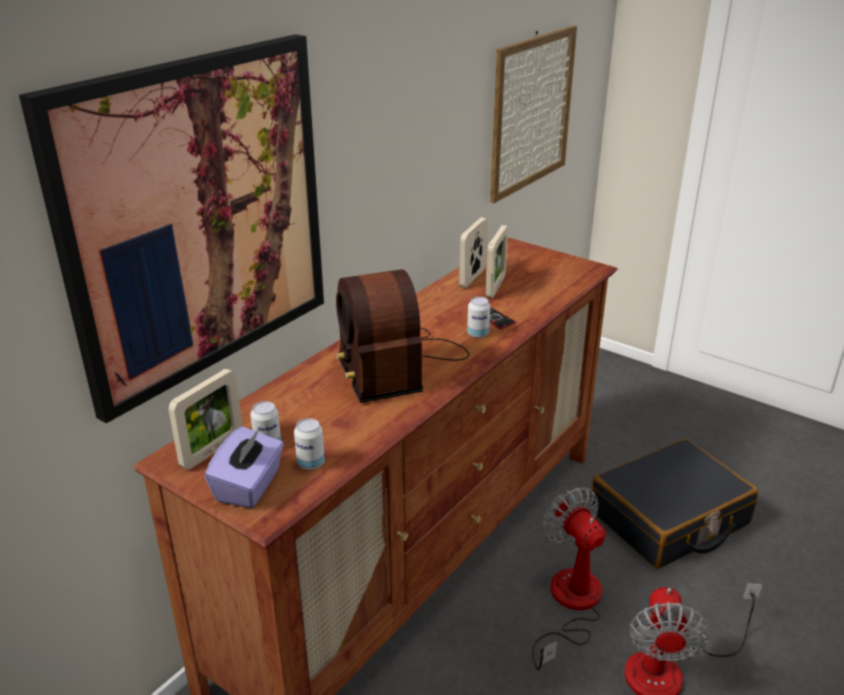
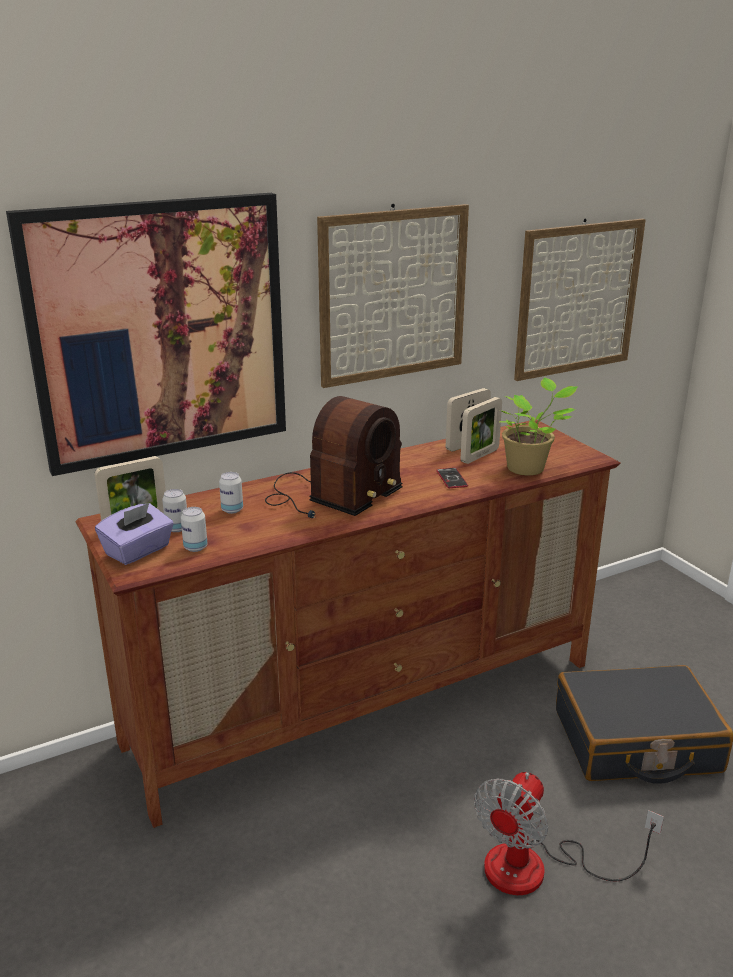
camera: 25 degrees right, 5 degrees down
radio [336,269,469,403] -> radio turned 150 degrees counterclockwise [265,396,402,518]
can [467,297,490,338] -> can moved to [219,472,243,514]
fan [532,487,606,670] -> none
none -> picture [317,204,469,388]
none -> potted plant [499,378,578,475]

